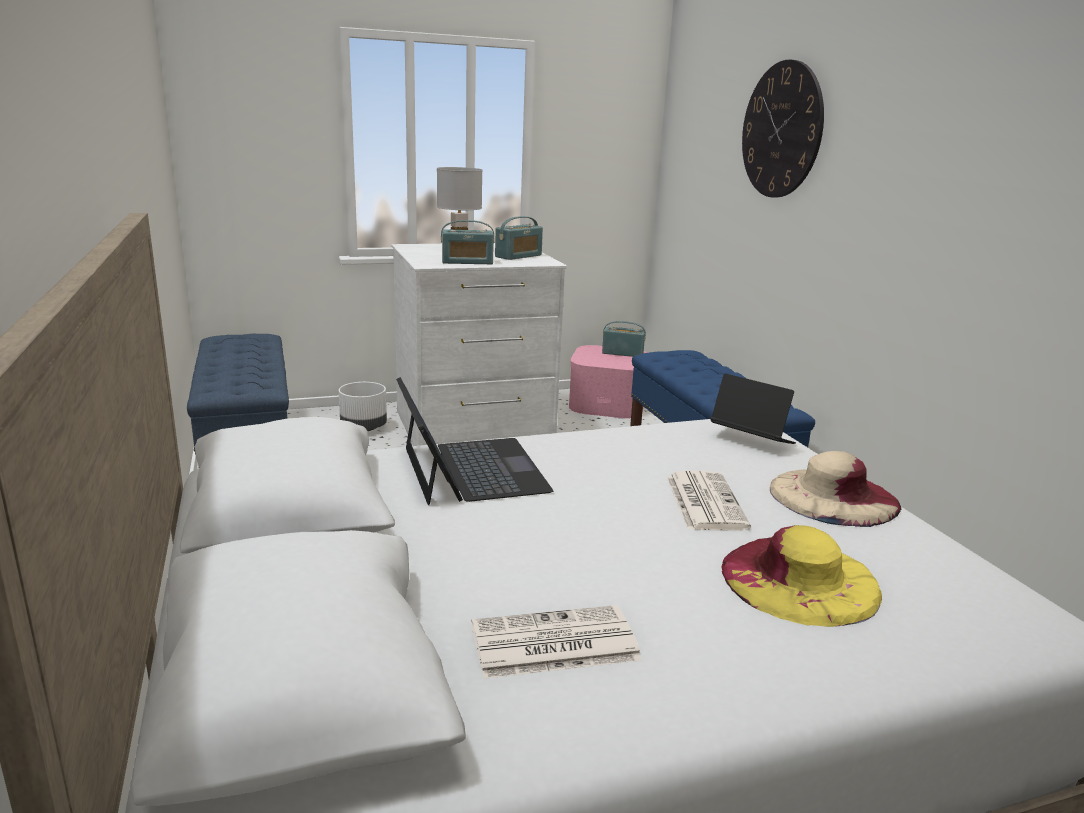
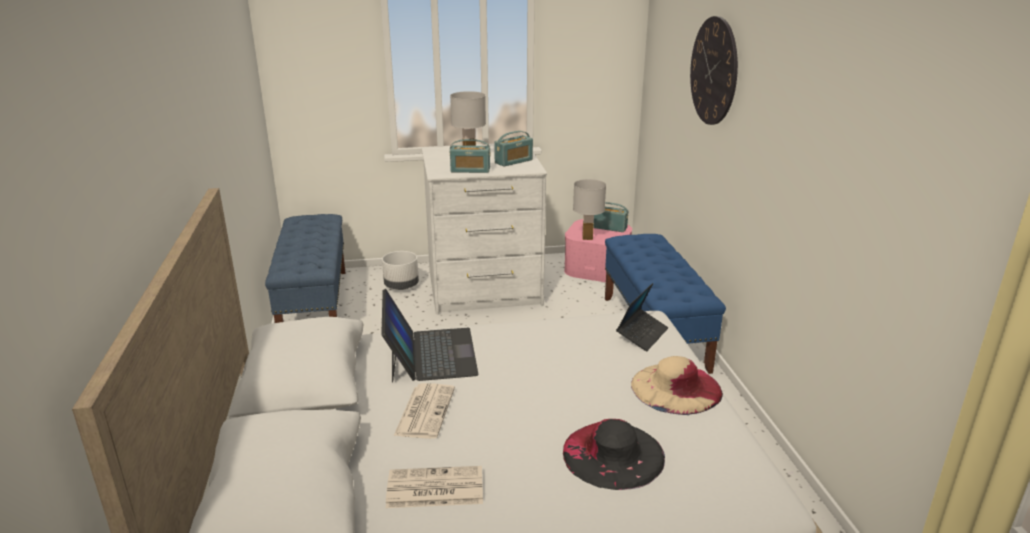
camera: 10 degrees right, 5 degrees up
newspaper [667,471,751,530] -> newspaper moved to [394,383,455,439]
laptop [711,373,796,444] -> laptop turned 75 degrees clockwise [616,283,668,351]
yellow hat [722,525,882,627] -> black hat [563,419,665,490]
none -> white table lamp [573,179,606,240]

